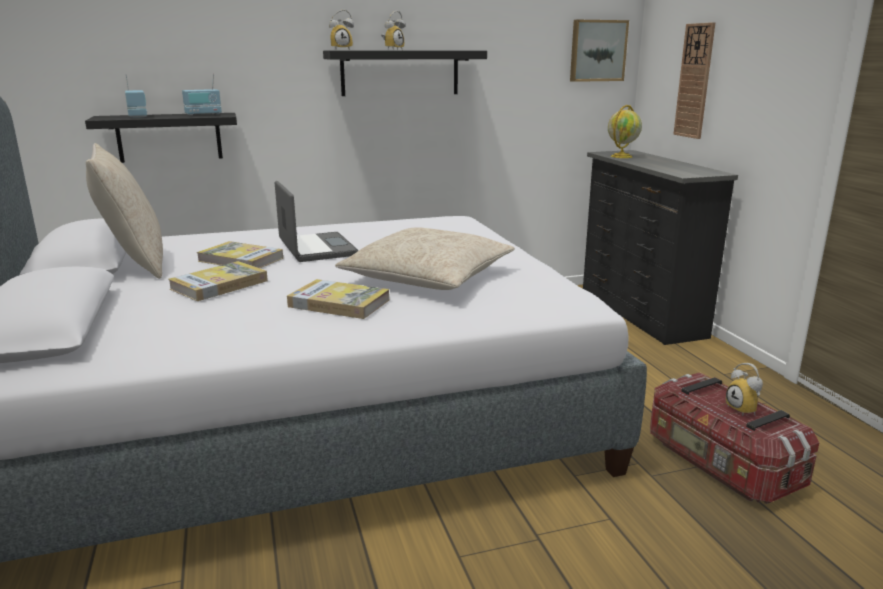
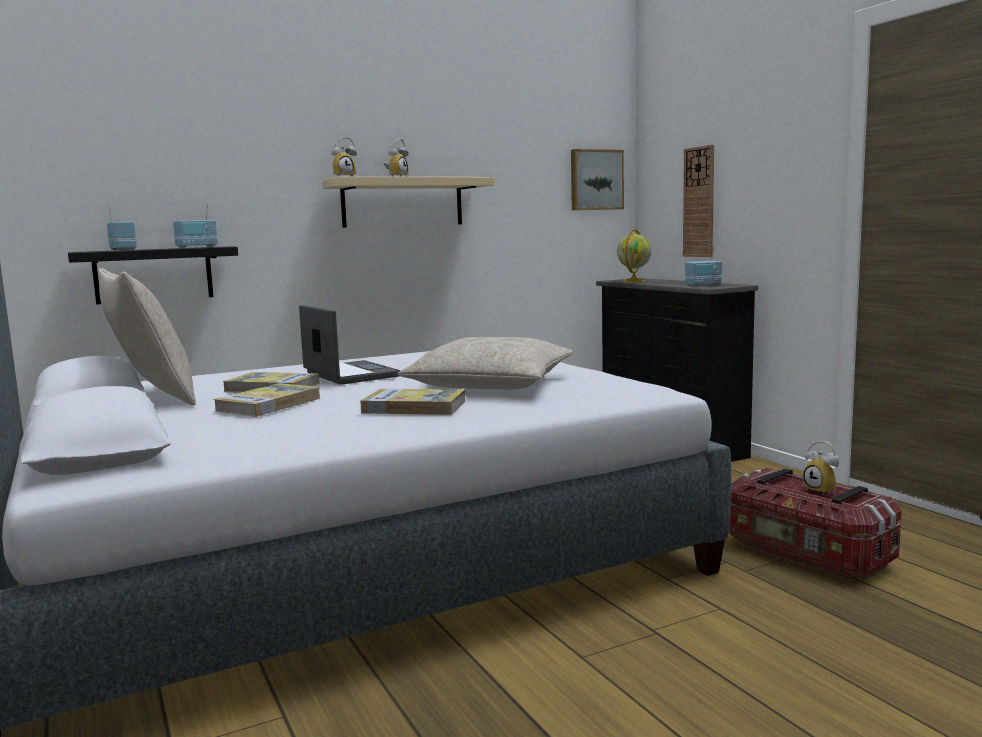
camera: 10 degrees left, 10 degrees down
black shelf [323,51,487,96] -> beige shelf [323,177,495,228]
none -> radio [685,246,722,286]

